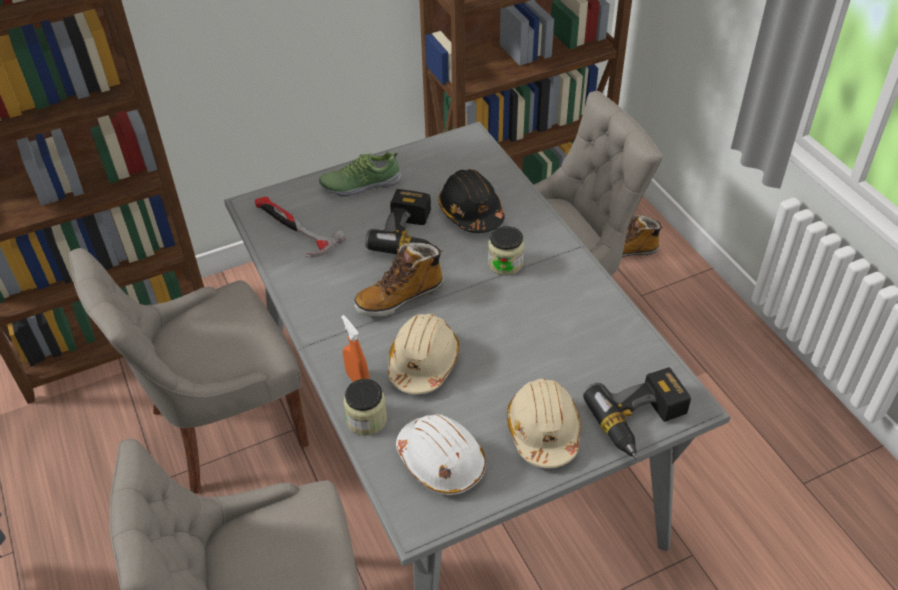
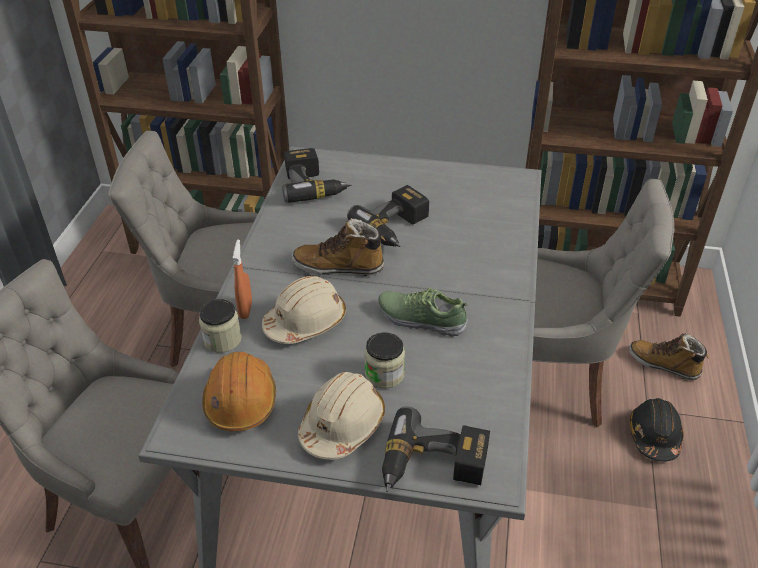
camera: 35 degrees right, 5 degrees down
hammer [255,197,346,258] -> power drill [282,148,352,203]
shoe [319,152,401,197] -> shoe moved to [378,288,469,337]
white hard hat [396,414,486,495] -> orange hard hat [202,352,276,431]
black hard hat [438,169,505,233] -> black hard hat moved to [630,398,684,462]
jar [488,226,524,275] -> jar moved to [364,332,405,388]

